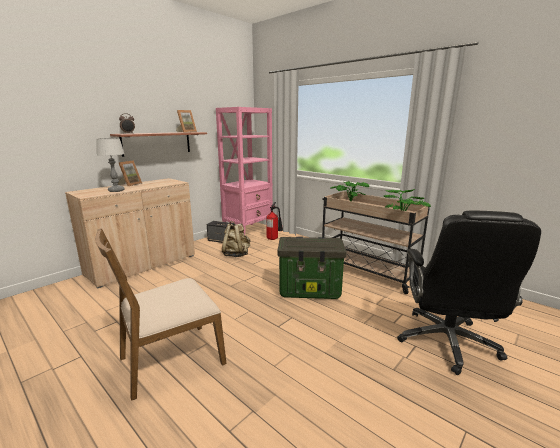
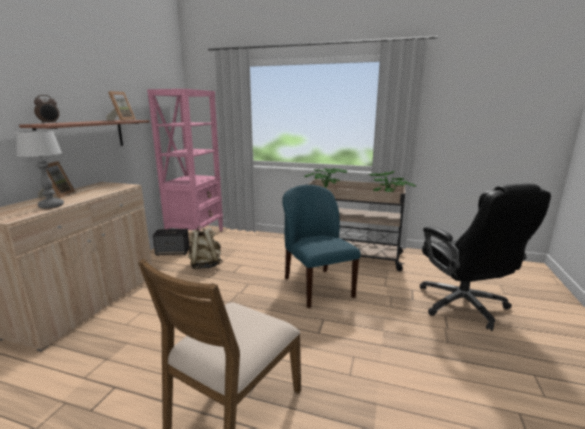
camera: 25 degrees left, 0 degrees up
fire extinguisher [266,202,283,240] -> none
storage box [278,237,347,299] -> blue chair [282,185,361,308]

